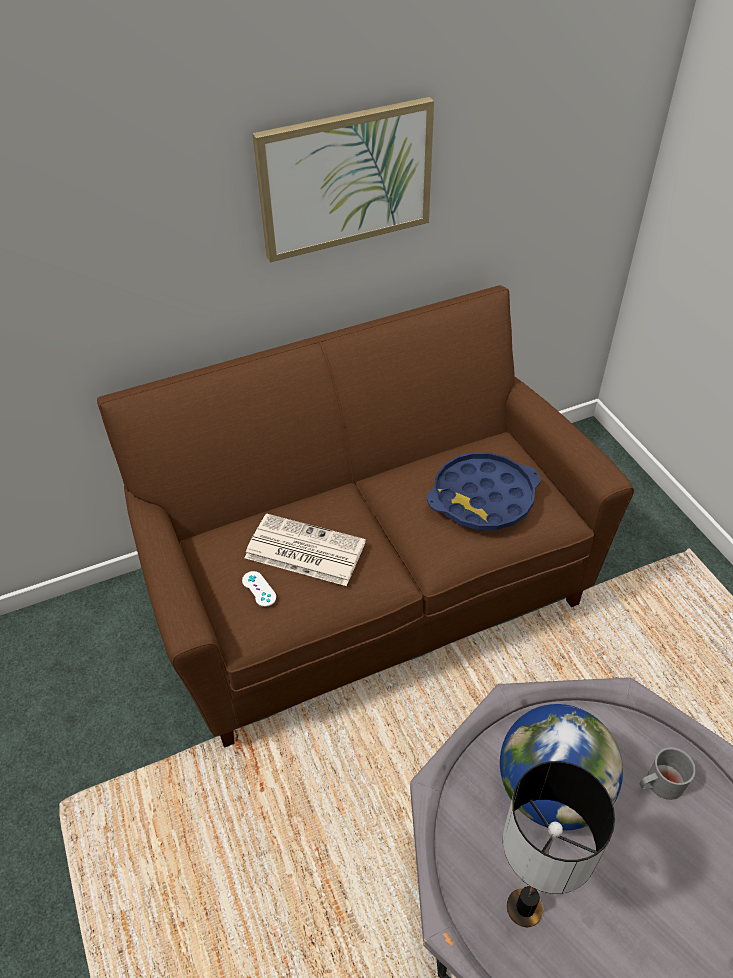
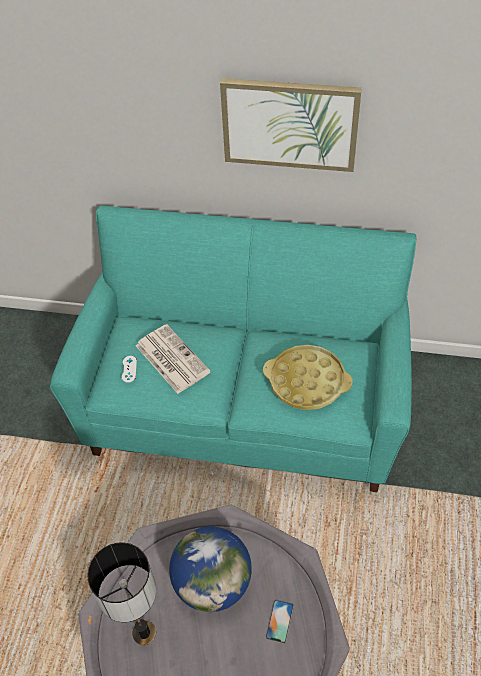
camera: 35 degrees right, 5 degrees up
brown sofa [97,285,634,748] -> turquoise sofa [50,206,416,492]
blue tray [427,452,541,530] -> yellow tray [263,345,352,410]
grey mug [640,747,696,800] -> phone [265,600,294,643]

